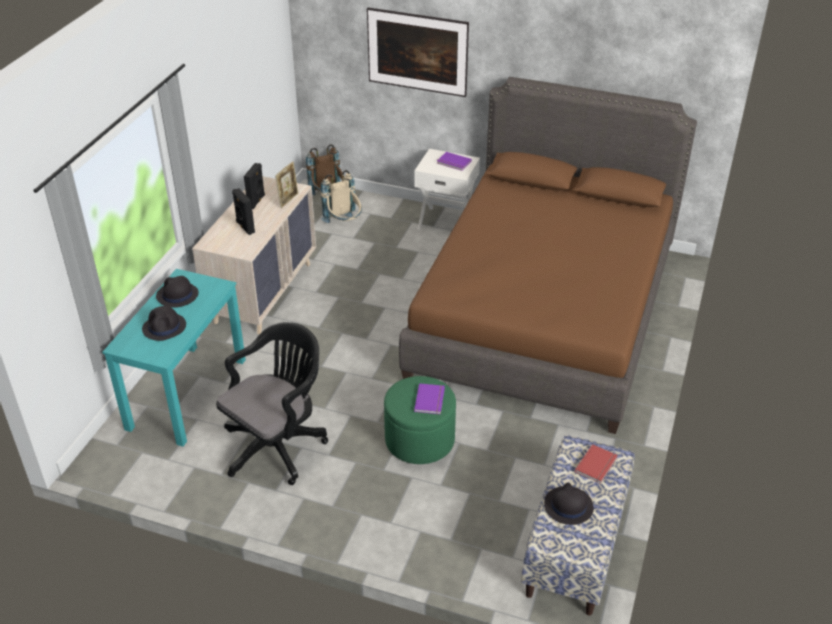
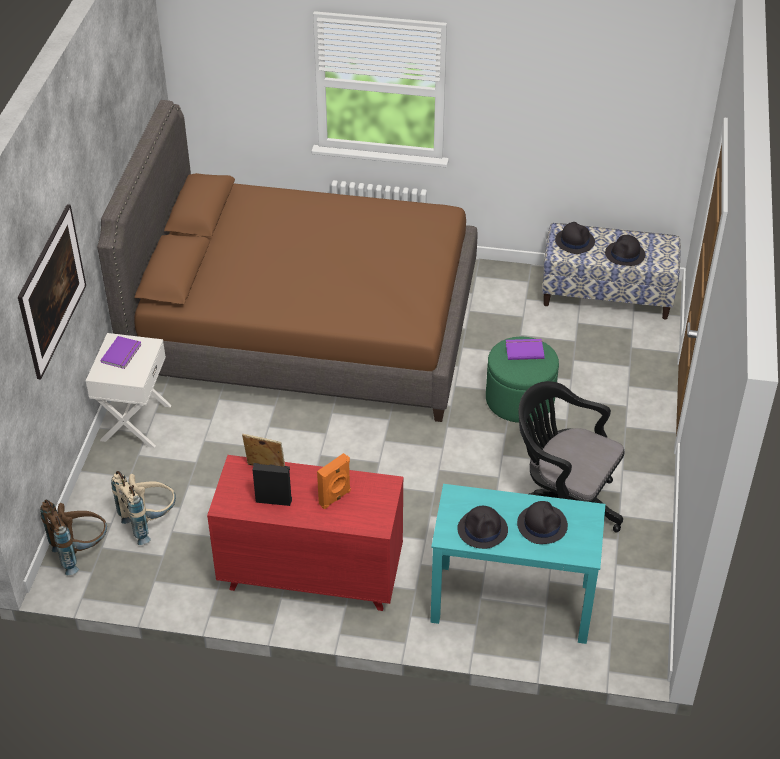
camera: 100 degrees left, 5 degrees up
beige dresser [192,176,316,334] -> red dresser [207,455,404,611]
black speaker [232,188,255,235] -> orange speaker [317,453,351,509]
red book [575,444,618,484] -> black hat [555,222,595,254]

